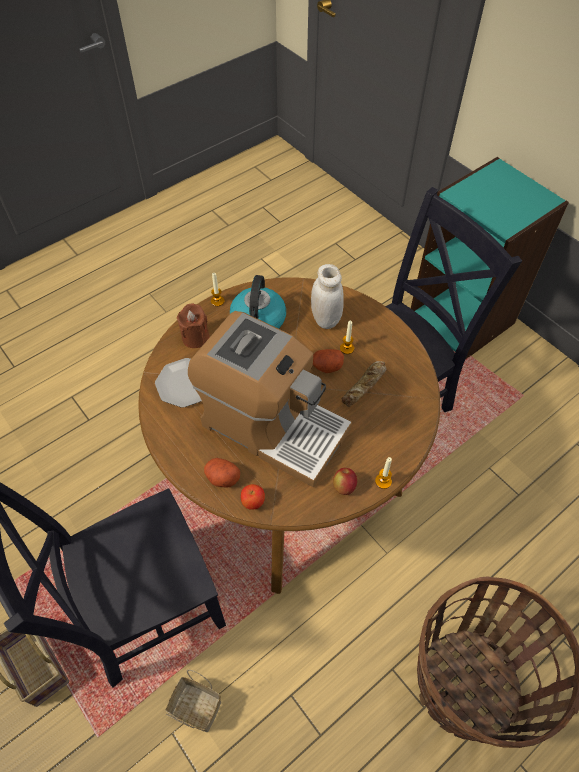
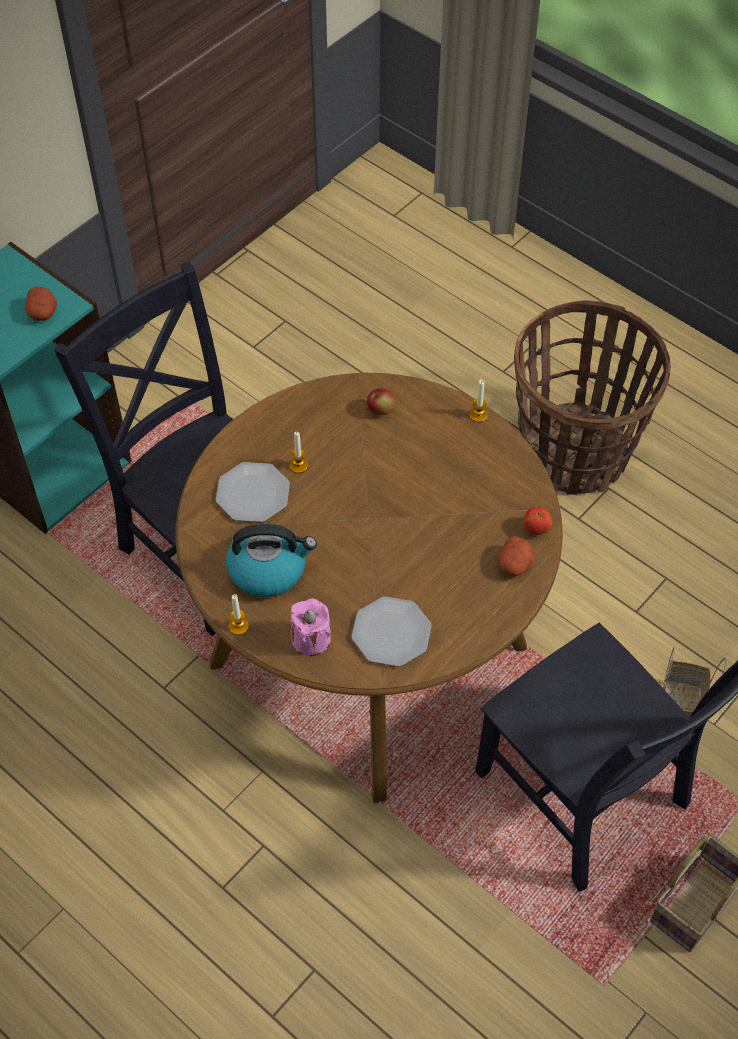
camera: 100 degrees left, 0 degrees up
brown candle [177,303,209,348] -> pink candle [291,599,331,656]
coffee machine [188,311,352,487] -> none
white jar [311,264,344,329] -> plate [216,462,290,522]
potato [313,349,344,373] -> potato moved to [25,287,57,321]
apple [333,468,357,495] -> apple moved to [367,388,396,415]
bread [342,361,386,407] -> none

